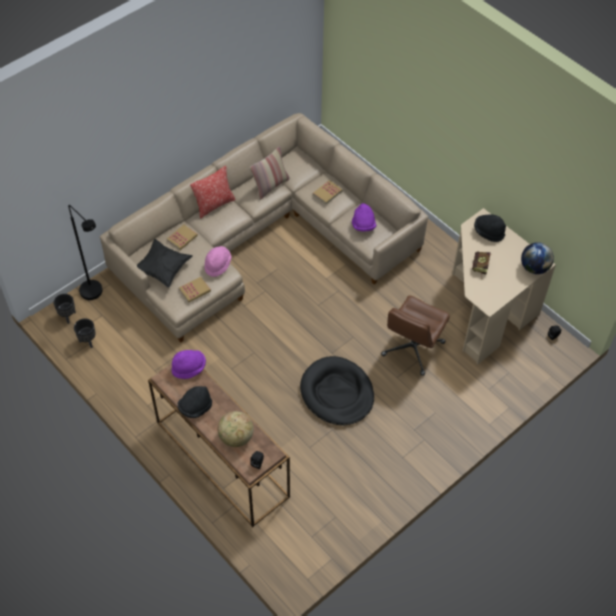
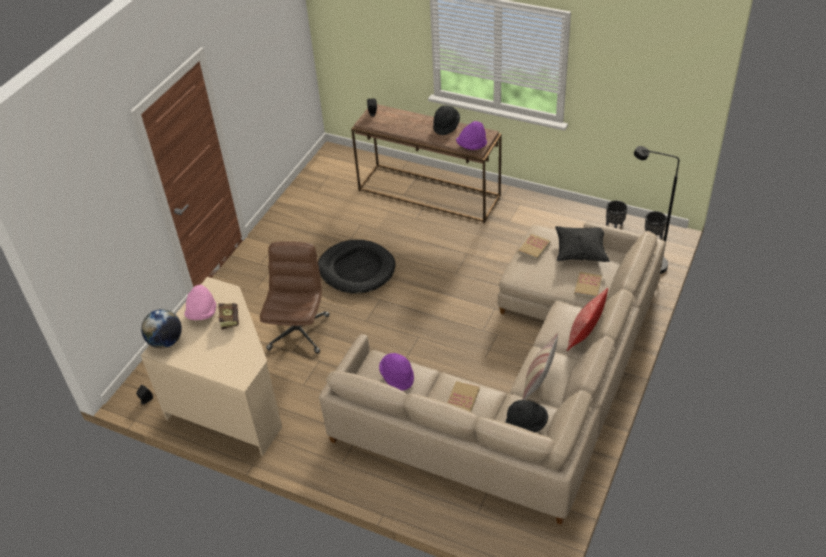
camera: 160 degrees right, 10 degrees down
pink hat [204,246,231,277] -> pink hat moved to [184,285,216,320]
globe [218,411,254,447] -> none
black hat [474,214,506,242] -> black hat moved to [505,400,548,432]

